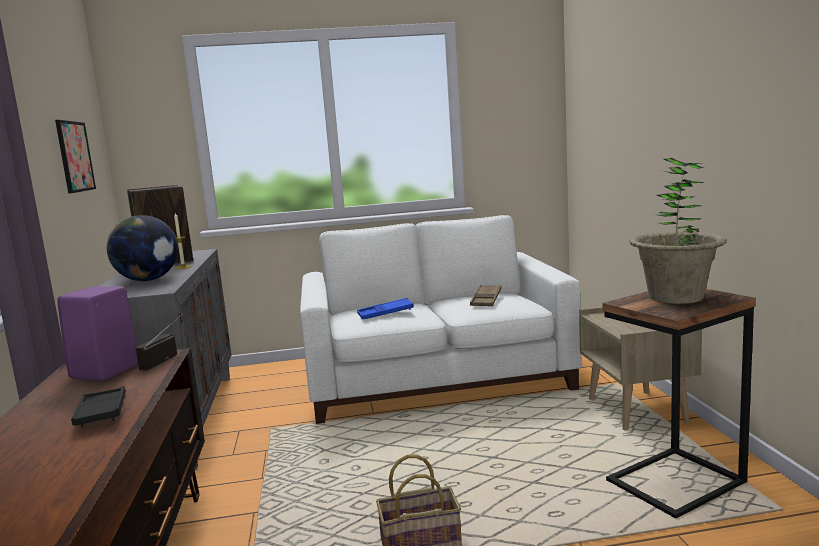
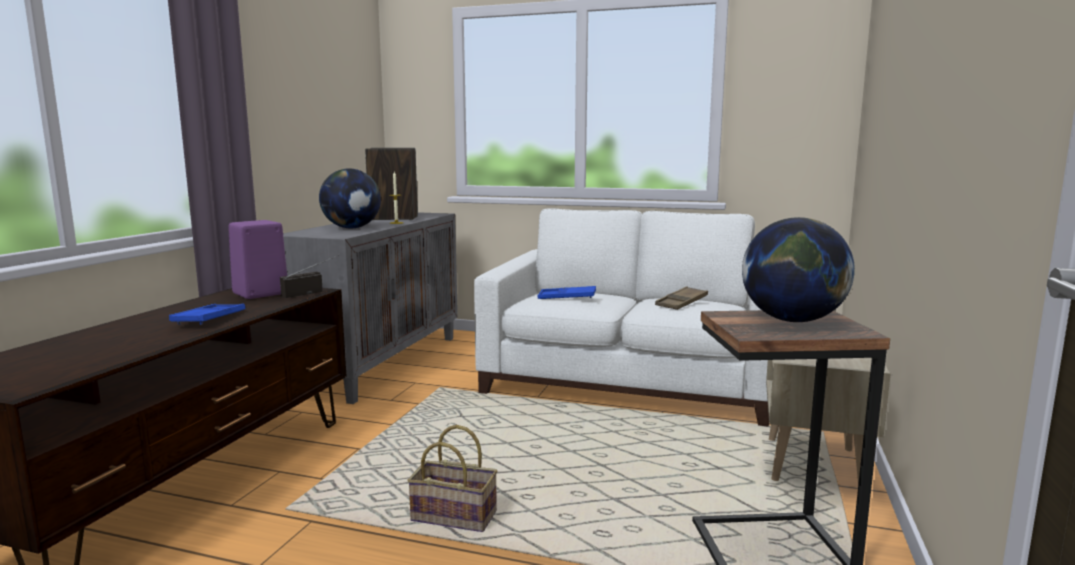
camera: 25 degrees right, 0 degrees up
picture [55,120,96,194] -> none
black tray [71,386,126,427] -> blue tray [169,304,245,325]
potted plant [629,158,727,304] -> globe [742,217,855,322]

